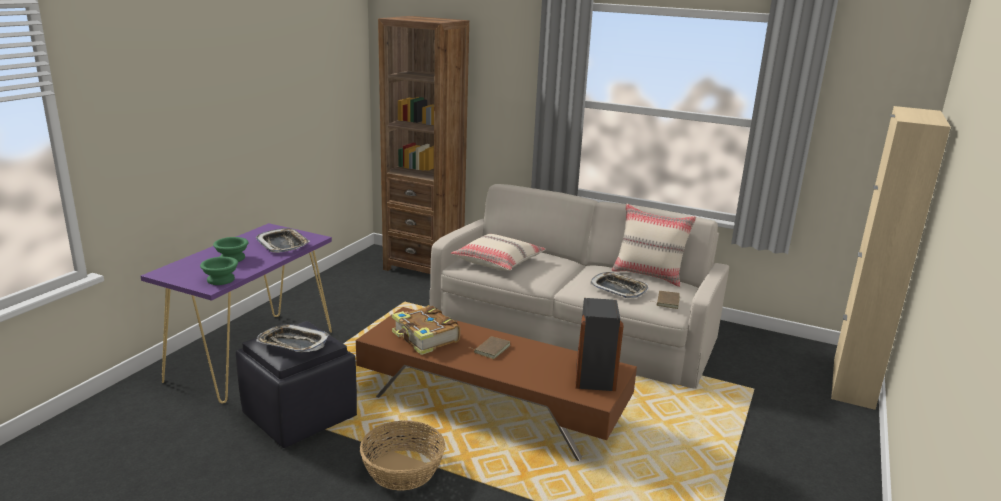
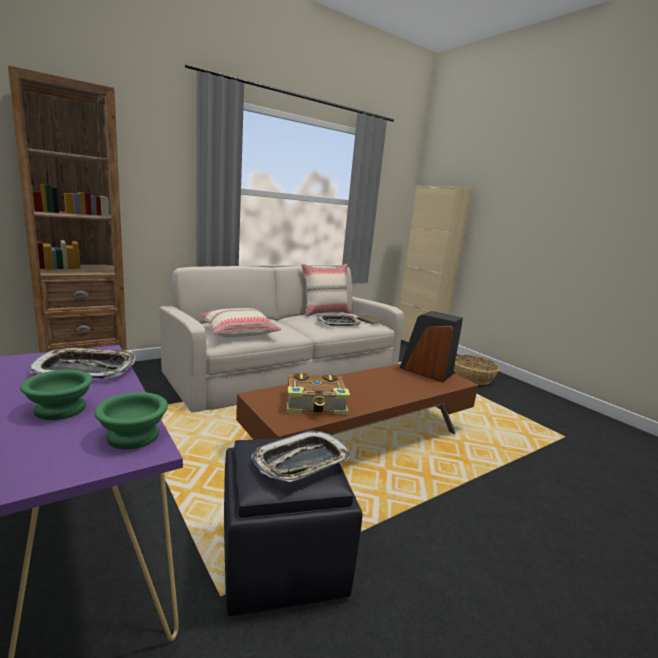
camera: 60 degrees left, 5 degrees down
basket [360,420,445,491] -> basket moved to [454,355,500,385]
brown book [469,336,511,359] -> none

